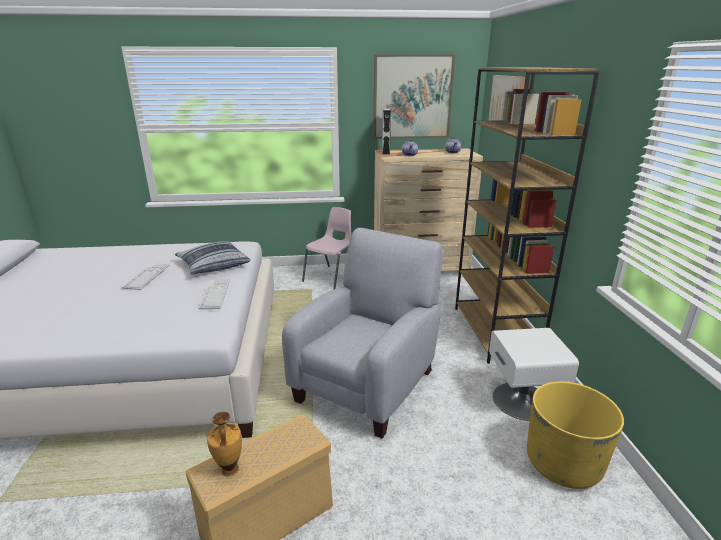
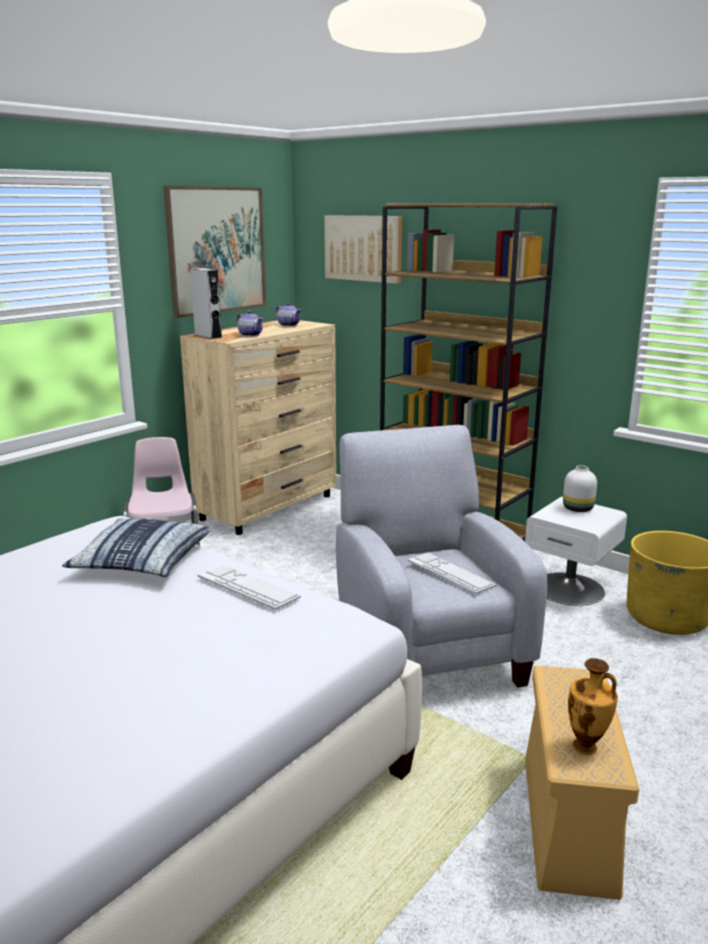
camera: 45 degrees left, 5 degrees down
keyboard [122,263,169,290] -> keyboard moved to [408,553,496,594]
none -> white vase [563,465,597,512]

